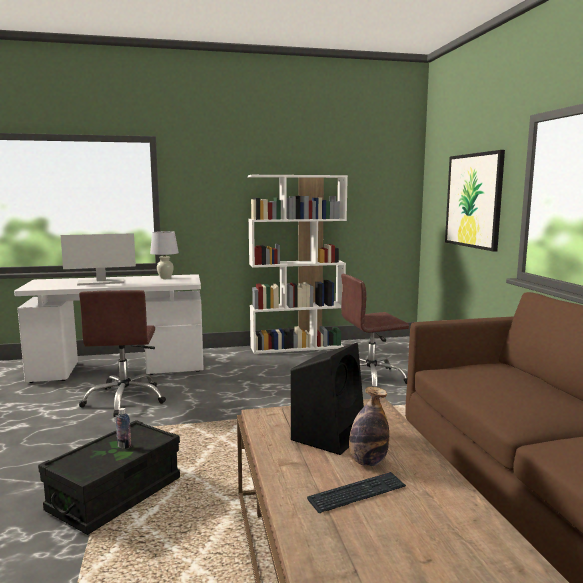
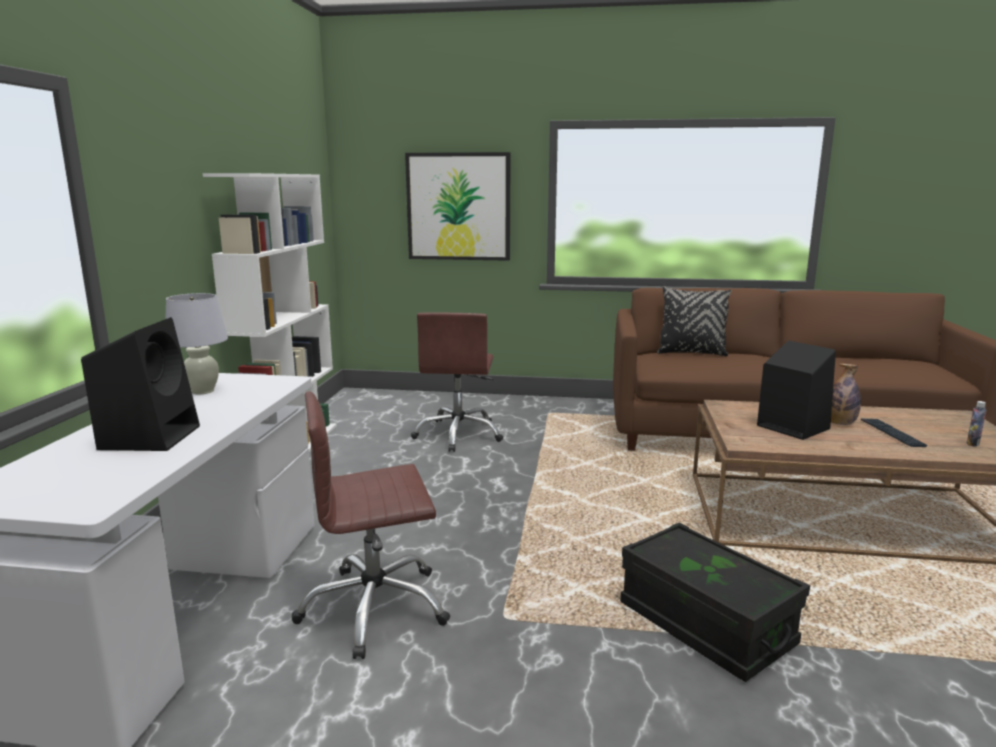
camera: 70 degrees left, 5 degrees up
monitor [61,233,136,285] -> black speaker [81,317,200,451]
brown office chair [79,290,166,417] -> brown office chair turned 150 degrees clockwise [292,392,450,659]
bottle [116,408,131,449] -> bottle moved to [967,401,987,447]
none -> black pillow [657,286,732,356]

